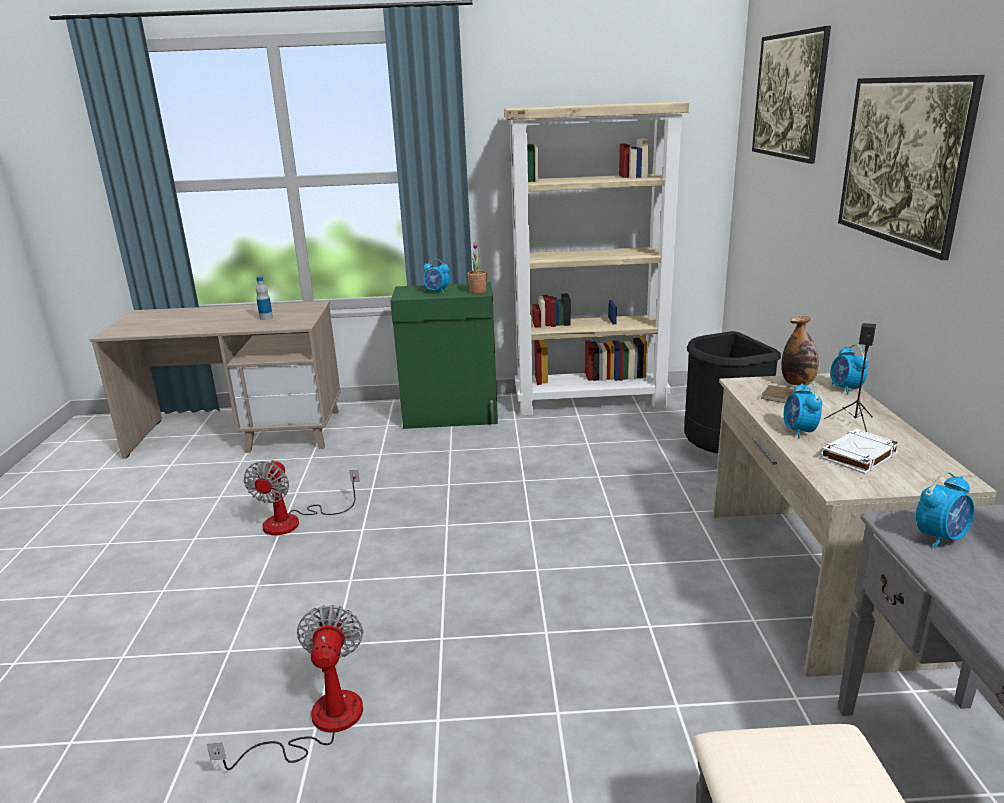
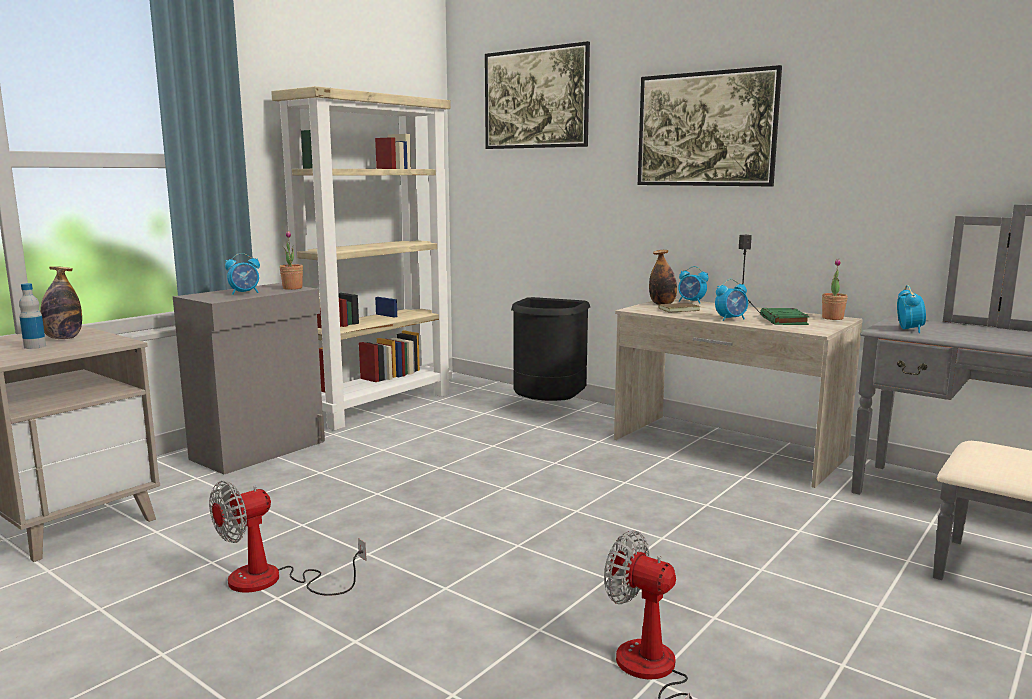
camera: 50 degrees left, 10 degrees down
fan [244,460,360,536] -> fan turned 90 degrees clockwise [209,481,367,596]
green cabinet [390,282,498,429] -> grey cabinet [173,283,325,474]
alarm clock [784,382,822,438] -> alarm clock turned 60 degrees counterclockwise [715,279,748,321]
white book [819,429,900,474] -> green book [760,308,809,325]
none -> bottle [40,266,82,339]
none -> potted plant [822,259,848,320]

